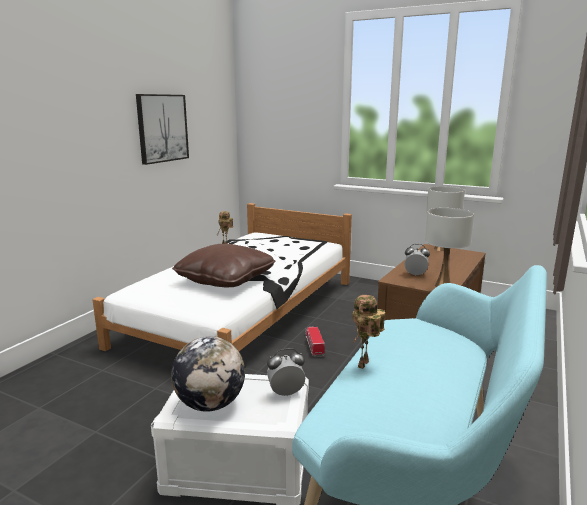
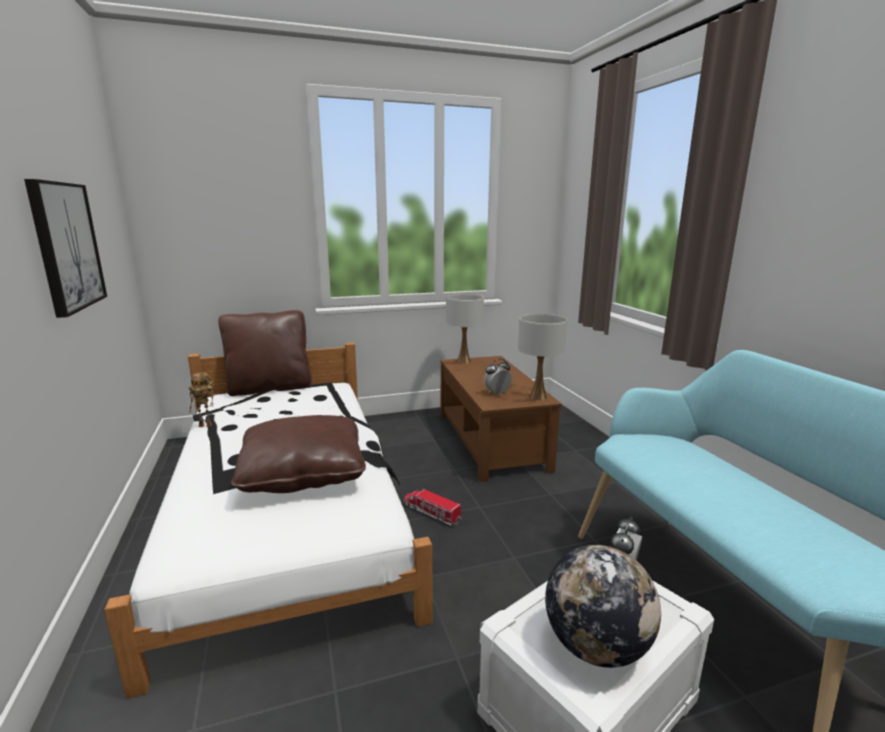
camera: 45 degrees left, 0 degrees up
toy robot [352,295,385,369] -> none
none -> brown pillow [218,310,312,396]

